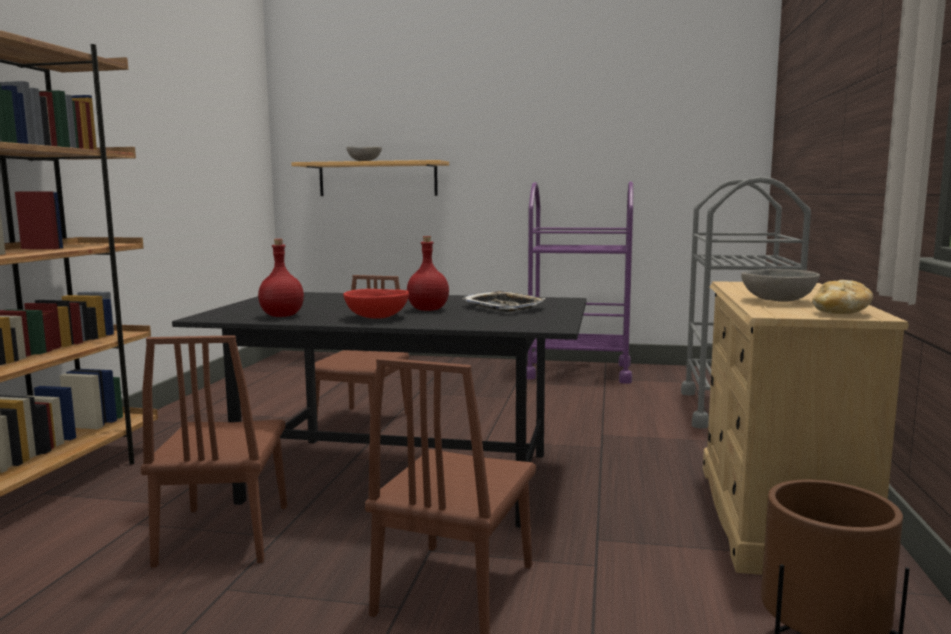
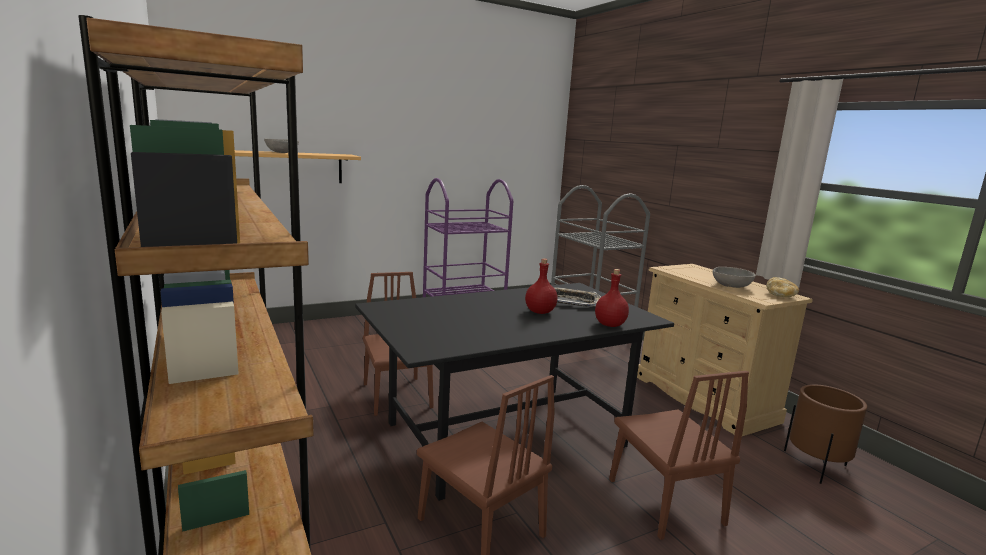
camera: 40 degrees left, 5 degrees up
red bottle [258,239,304,317] -> red bottle moved to [595,269,629,327]
red bowl [343,289,409,319] -> none

